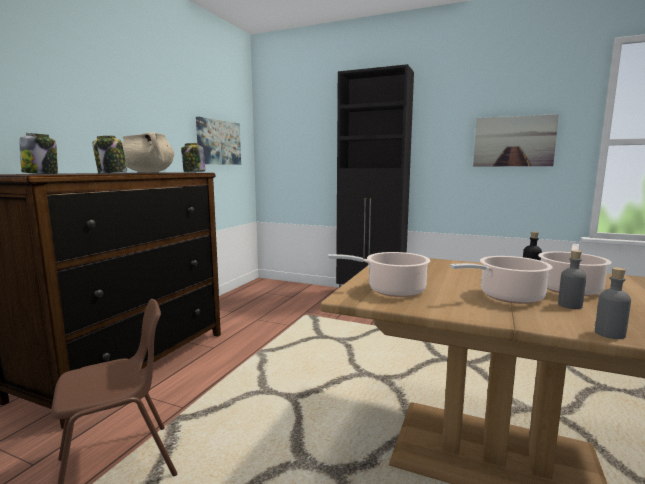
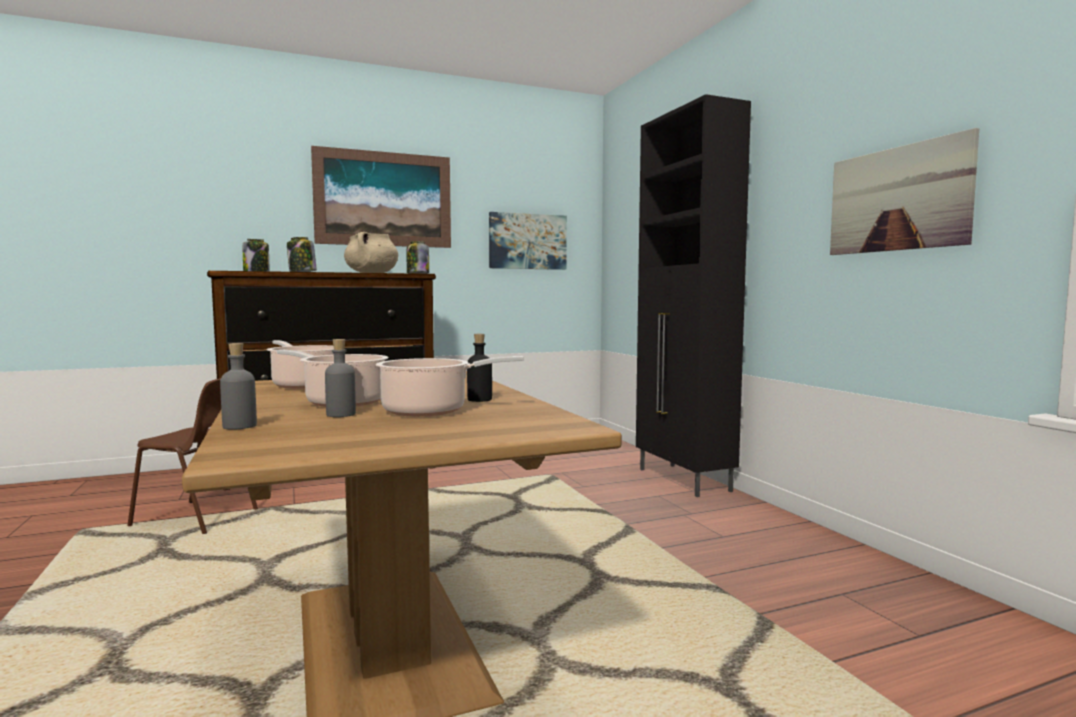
camera: 45 degrees right, 5 degrees down
none -> picture [311,146,451,248]

